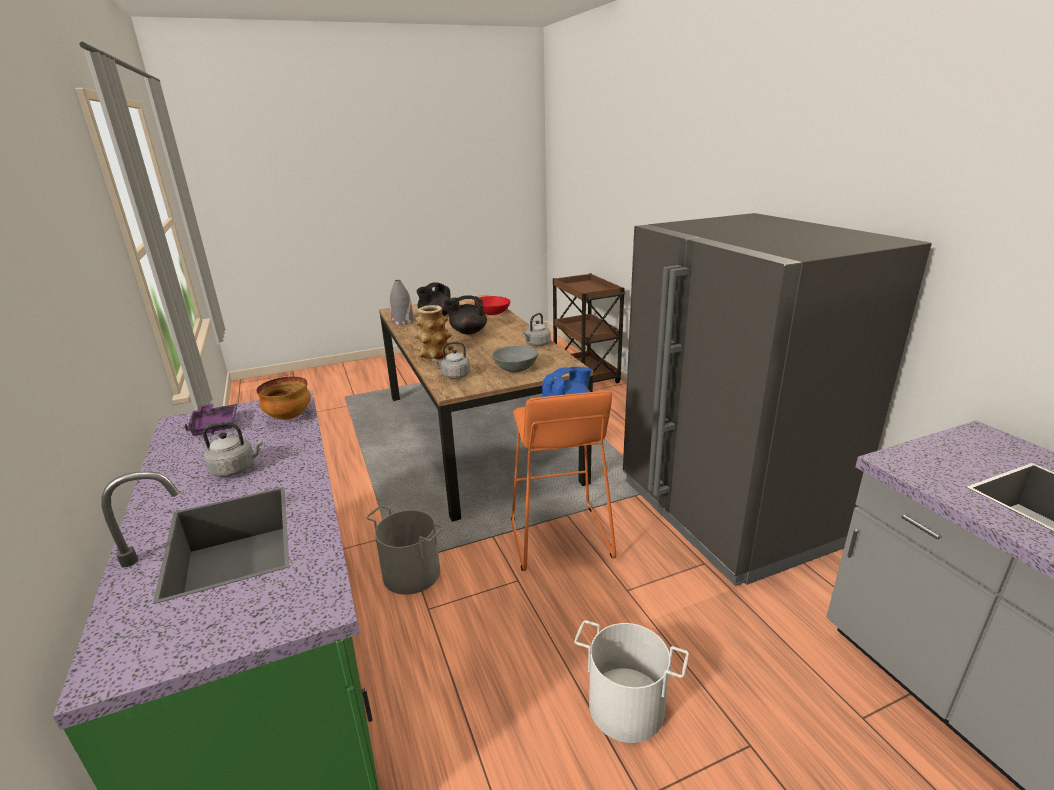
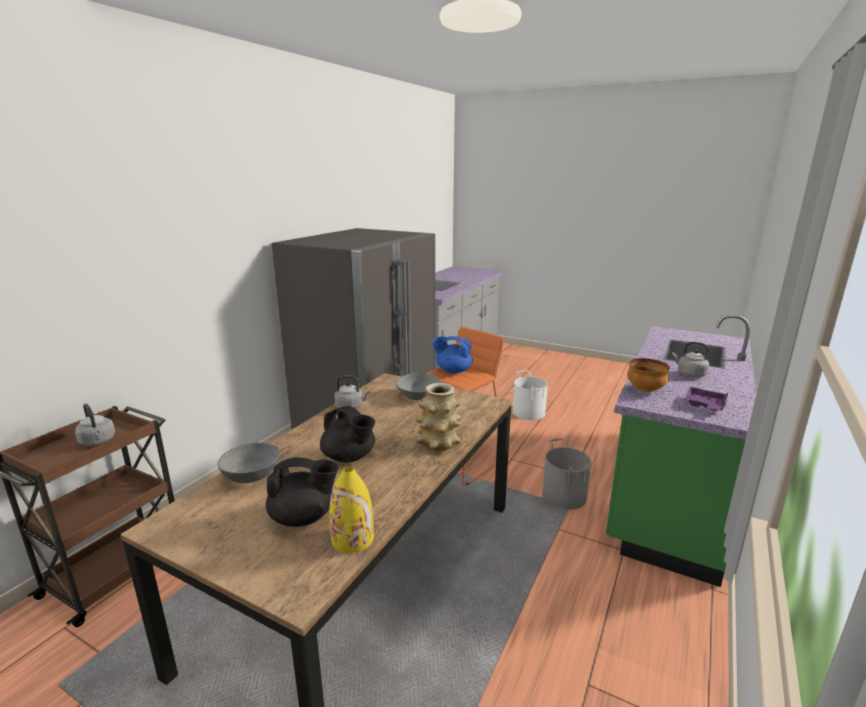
camera: 130 degrees left, 5 degrees down
grey vase [390,280,414,325] -> yellow vase [329,466,374,553]
grey kettle [432,342,470,379] -> grey kettle moved to [75,404,115,446]
red bowl [474,296,510,315] -> grey bowl [218,443,280,483]

